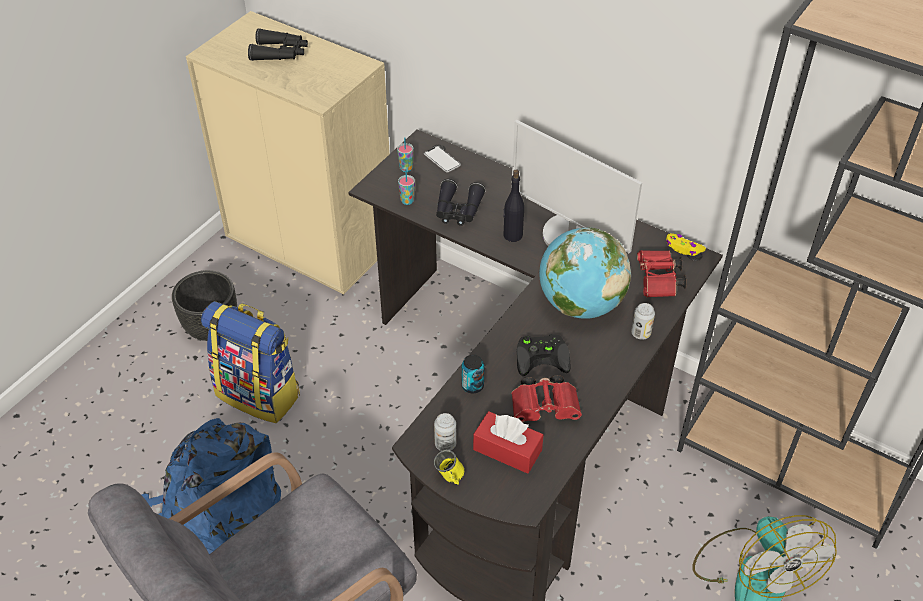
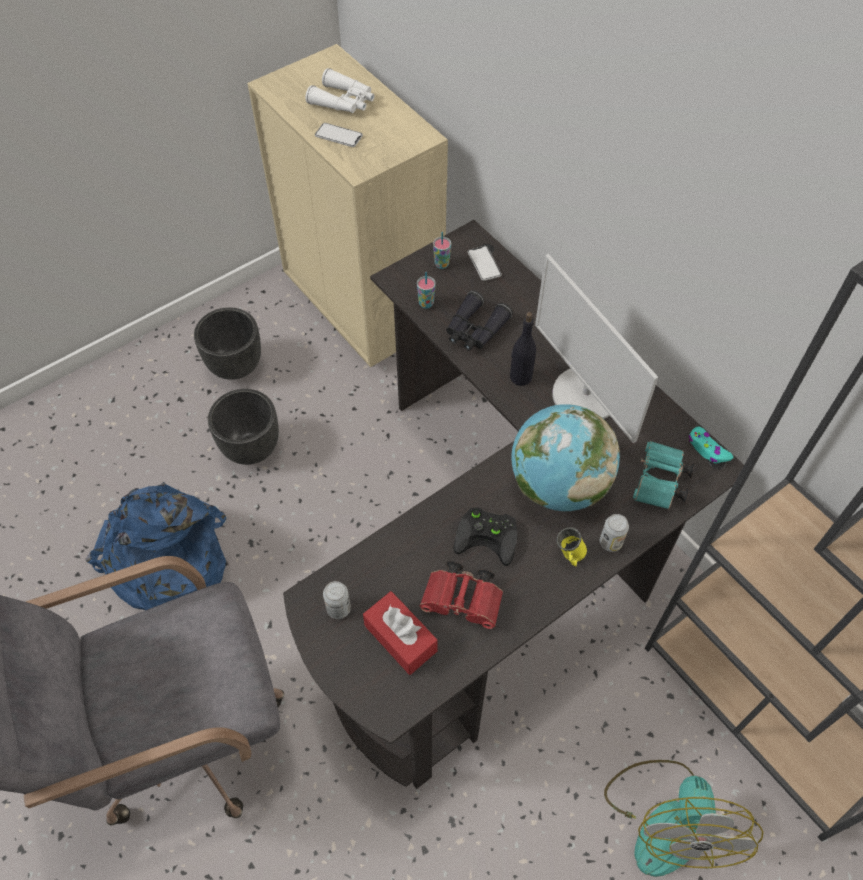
camera: 20 degrees right, 10 degrees up
backpack [201,301,300,423] -> black planter [208,389,279,465]
black binoculars [248,28,308,61] -> white binoculars [305,68,375,113]
yellow mug [434,450,464,485] -> yellow mug moved to [557,527,587,567]
can [462,355,485,393] -> none
red binoculars [637,250,687,298] -> turquoise binoculars [633,441,695,509]
yellow game controller [666,233,706,256] -> turquoise game controller [689,427,733,464]
none -> phone [315,123,363,147]

